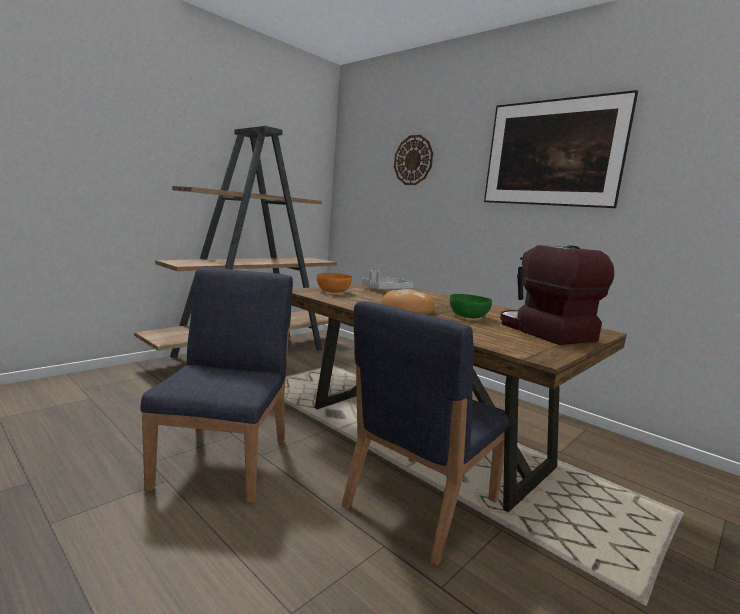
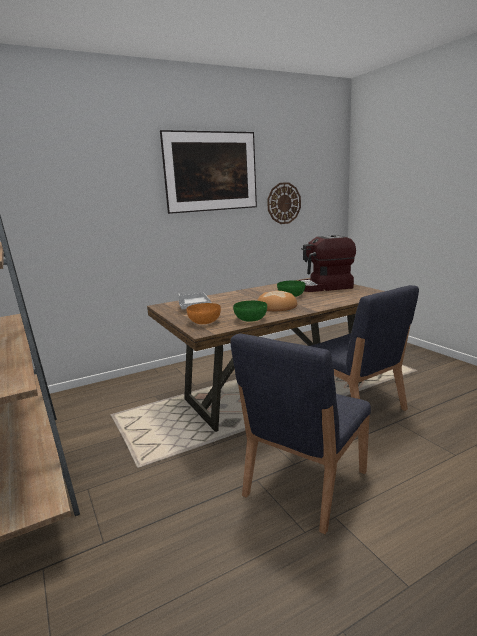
camera: 70 degrees left, 5 degrees up
blue chair [140,268,293,503] -> blue chair turned 75 degrees counterclockwise [230,333,371,534]
wall clock [394,135,433,185] -> wall clock moved to [267,182,301,224]
none -> green bowl [233,301,267,322]

